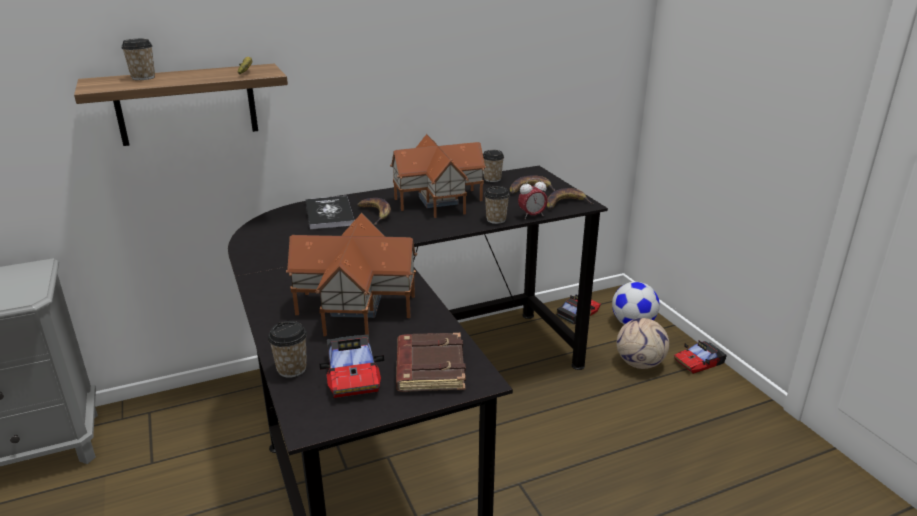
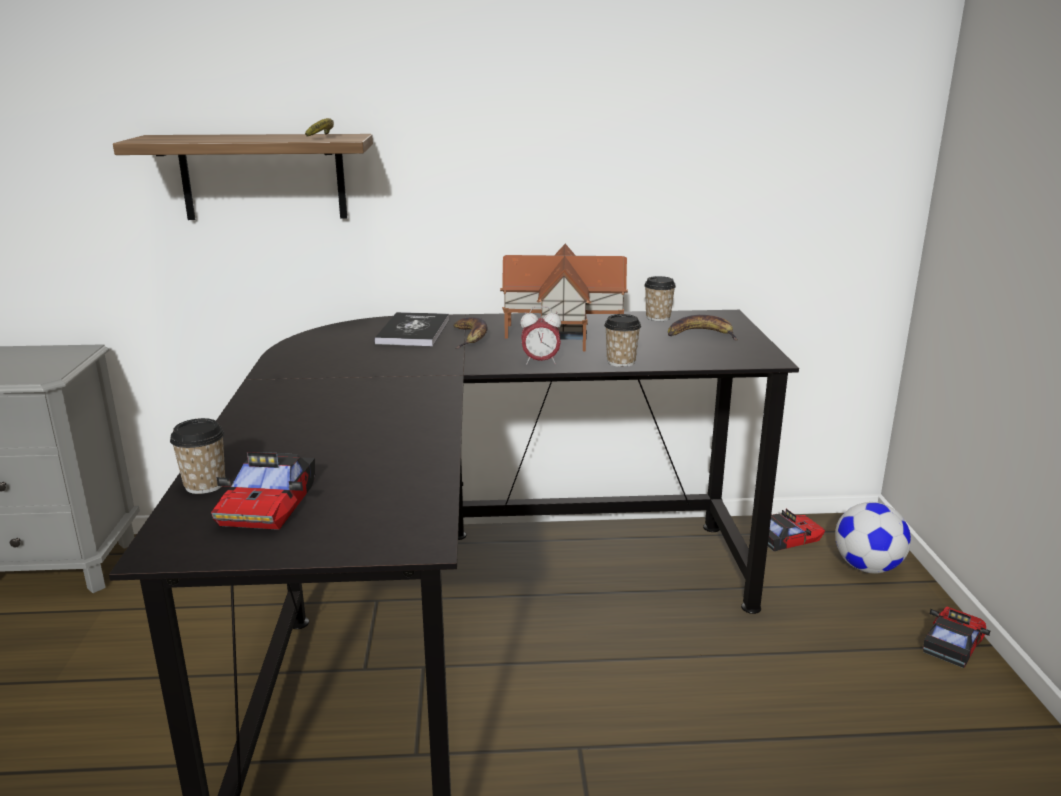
camera: 20 degrees right, 5 degrees down
cup [122,39,155,80] -> none
toy house [286,213,417,336] -> none
brown book [396,333,466,392] -> none
alarm clock [518,178,548,219] -> alarm clock moved to [520,306,561,365]
banana [547,188,594,209] -> none
football [617,318,669,369] -> none
toy car [674,341,727,374] -> toy car turned 135 degrees clockwise [923,606,990,668]

